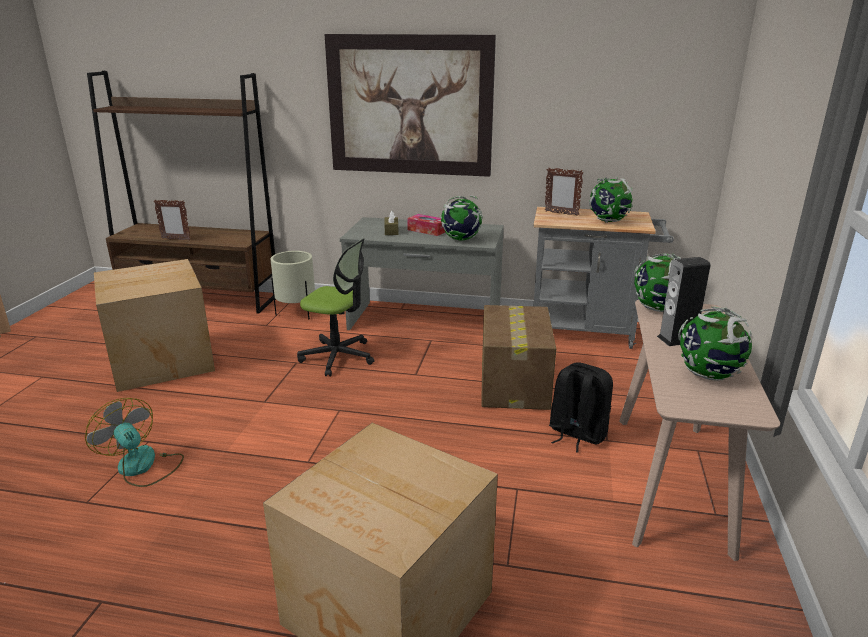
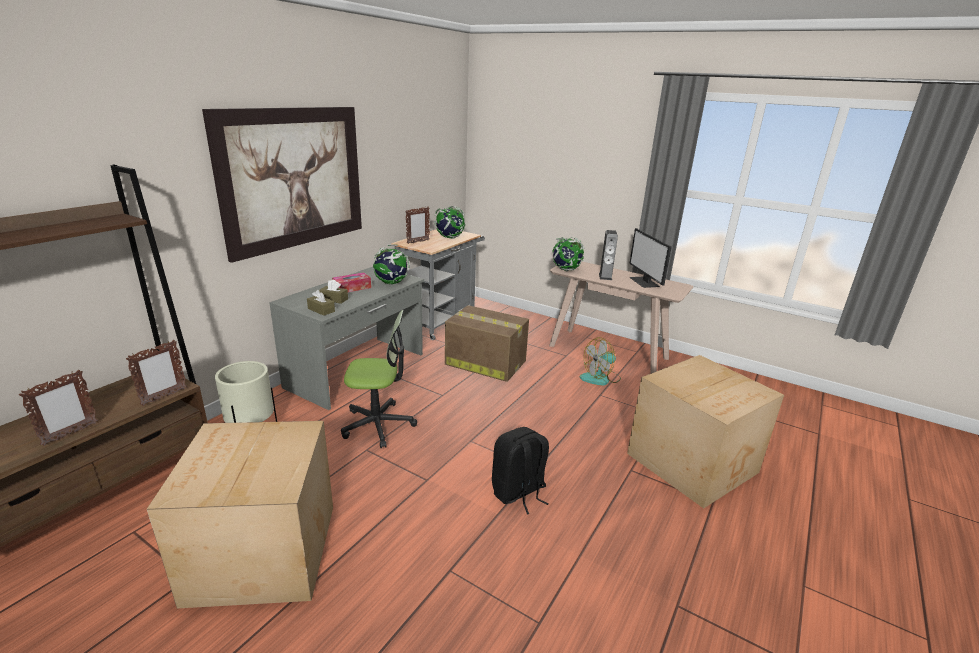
camera: 70 degrees left, 0 degrees up
fan [85,398,184,487] -> fan moved to [580,337,621,386]
office chair [297,238,375,376] -> office chair turned 45 degrees clockwise [341,310,417,448]
black backpack [549,362,613,453] -> black backpack moved to [492,427,549,515]
globe [678,307,752,381] -> monitor [629,228,672,288]
none -> picture frame [126,340,187,406]
none -> brown tissue box [307,290,335,316]

